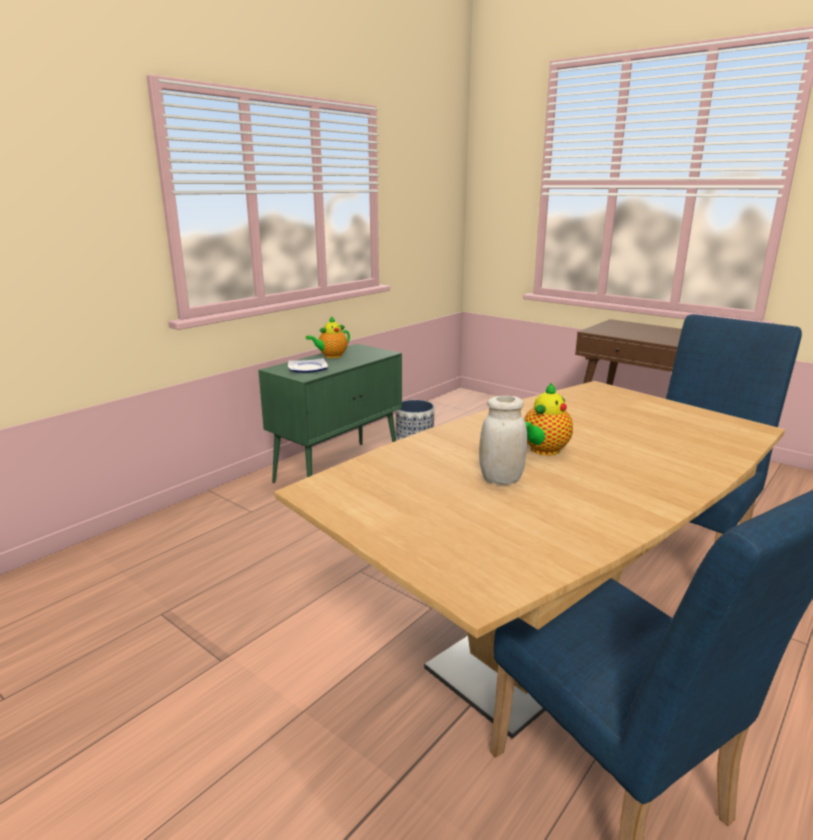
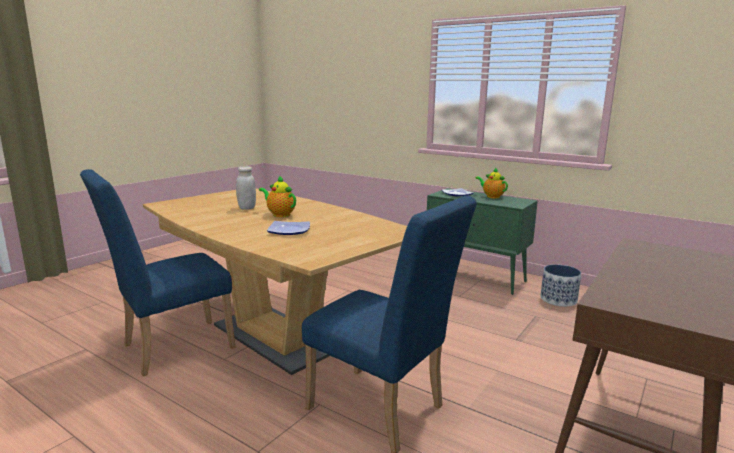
camera: 85 degrees right, 5 degrees down
none -> plate [267,221,310,235]

